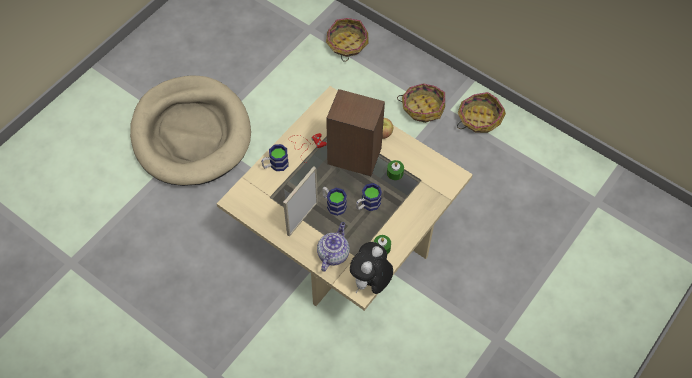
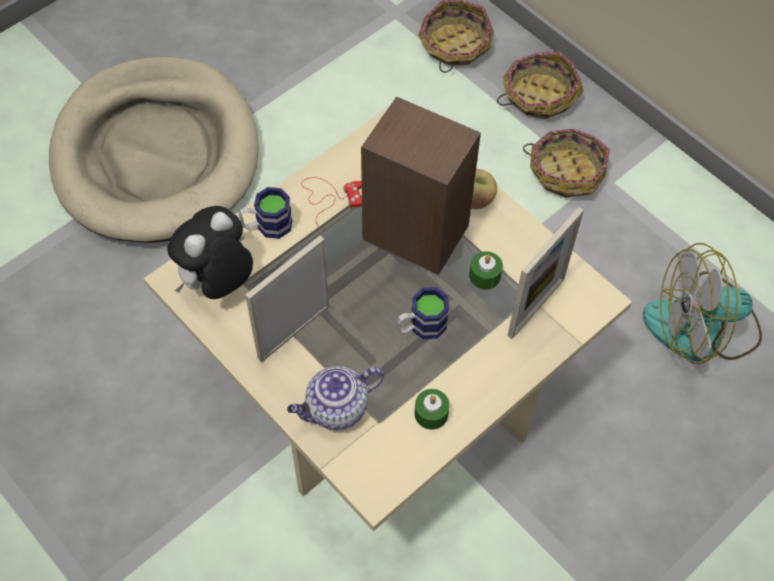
camera: 10 degrees right, 0 degrees up
teapot [317,222,350,272] -> teapot turned 150 degrees counterclockwise [287,366,384,430]
mug [322,187,347,216] -> none
plush toy [350,242,393,294] -> plush toy moved to [167,206,253,299]
basket [457,92,506,133] -> basket moved to [497,52,584,119]
none -> picture frame [507,207,584,339]
none -> fan [643,243,762,364]

